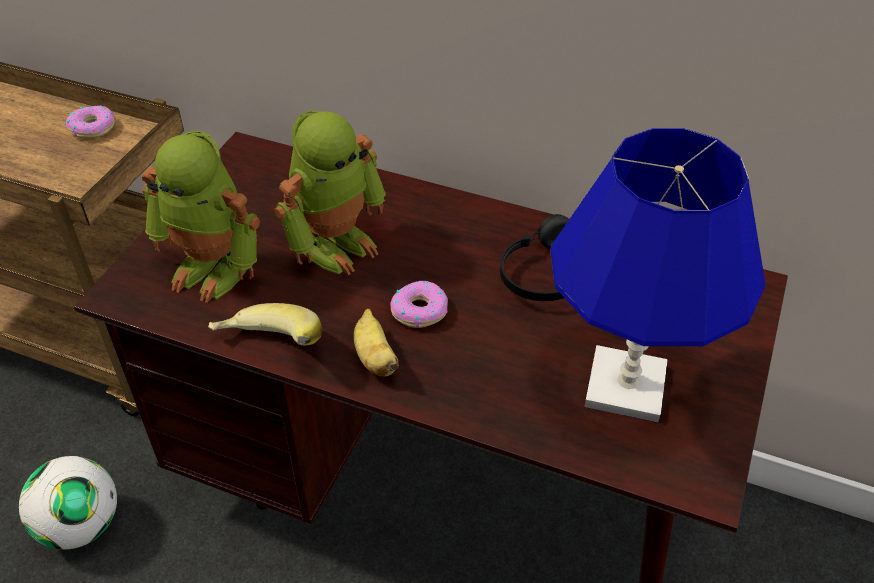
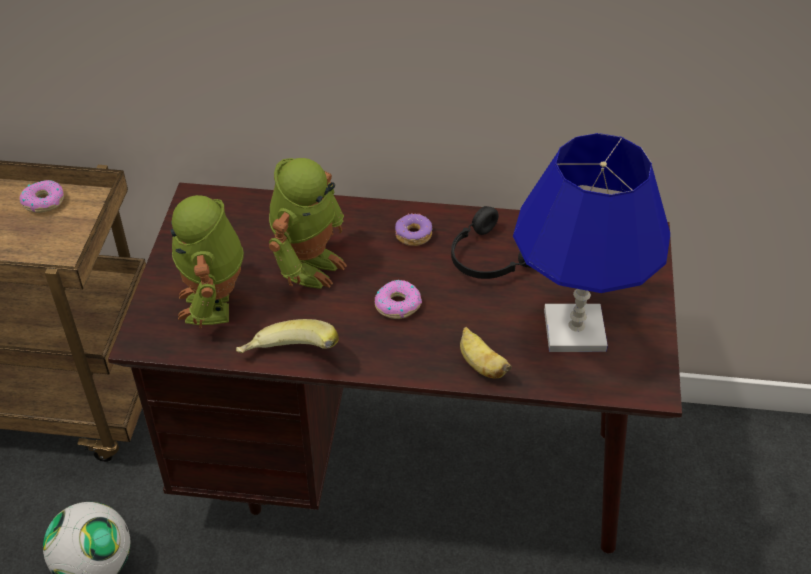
camera: 15 degrees left, 0 degrees up
toy robot [141,130,260,303] -> toy robot turned 75 degrees clockwise [171,195,244,329]
banana [354,309,399,377] -> banana moved to [460,327,512,378]
none -> donut [395,214,432,246]

